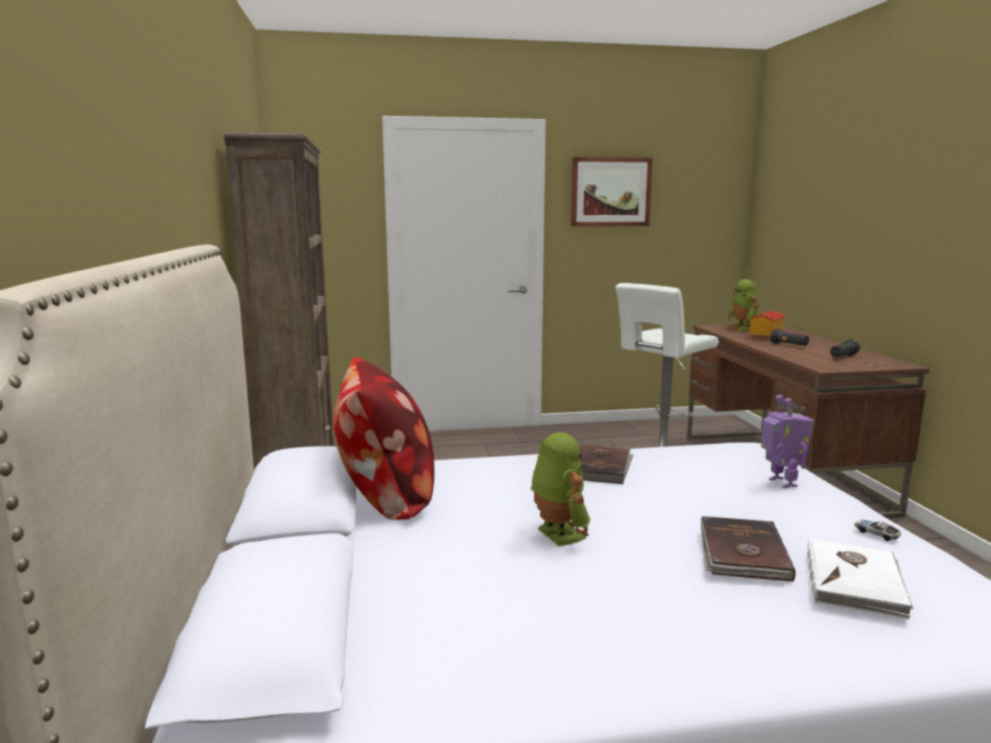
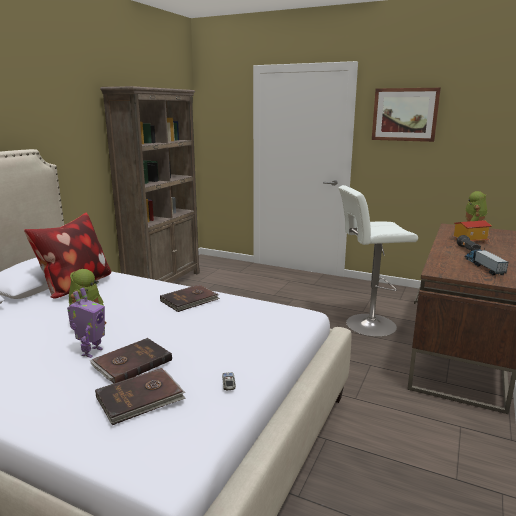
camera: 35 degrees right, 5 degrees up
toy robot [761,395,814,488] -> toy robot moved to [67,288,105,358]
white book [807,539,913,619] -> brown book [95,368,186,425]
black flashlight [830,339,860,358] -> toy truck [465,249,508,275]

